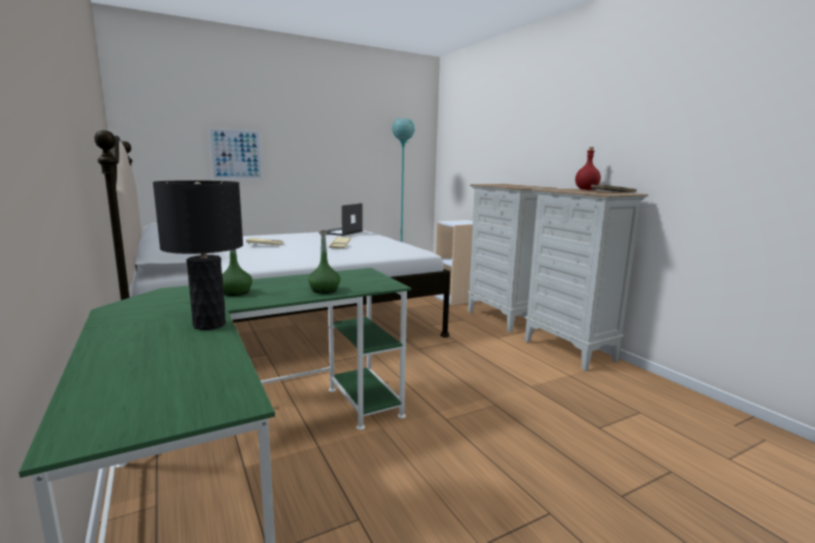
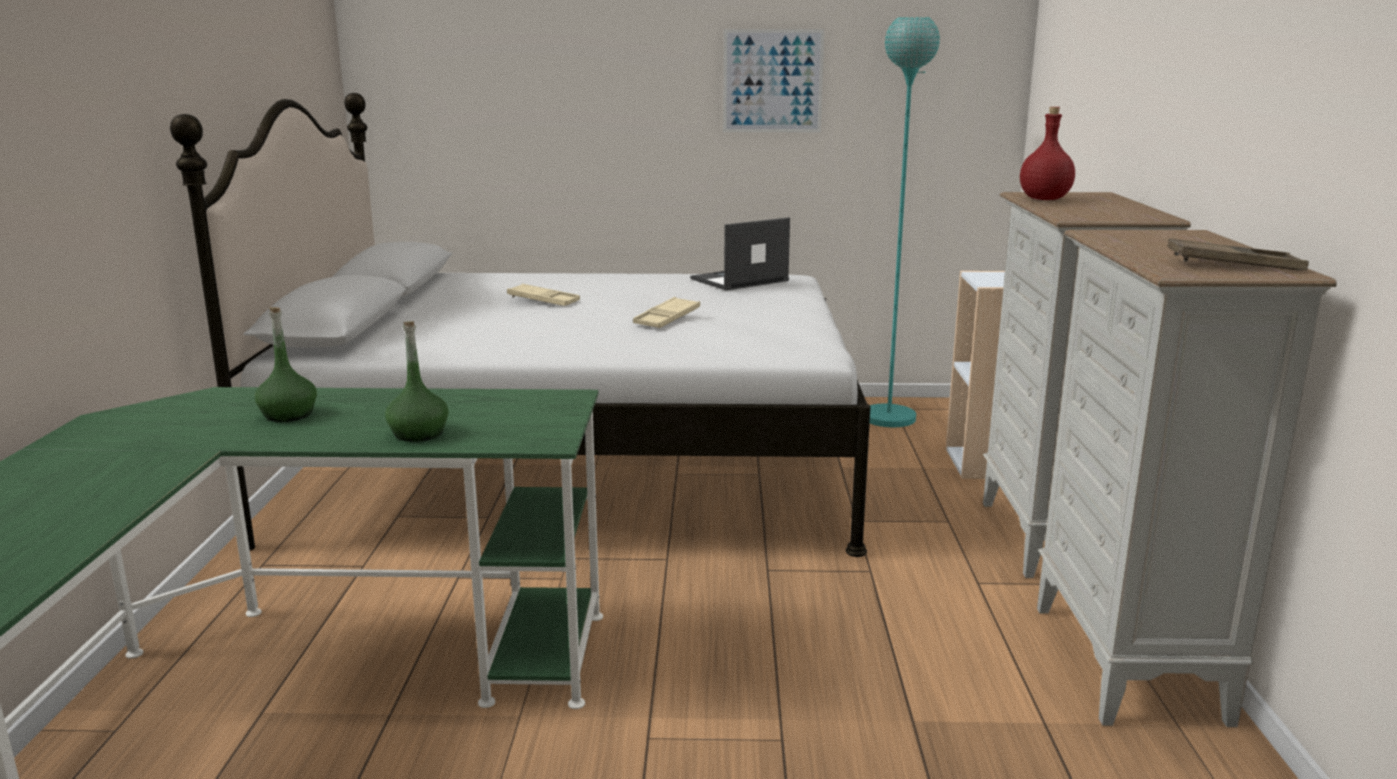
camera: 30 degrees right, 5 degrees up
black table lamp [153,180,243,330] -> none
picture [208,128,263,180] -> picture moved to [723,29,824,132]
red bottle [575,147,601,190] -> red bottle moved to [1020,107,1075,200]

